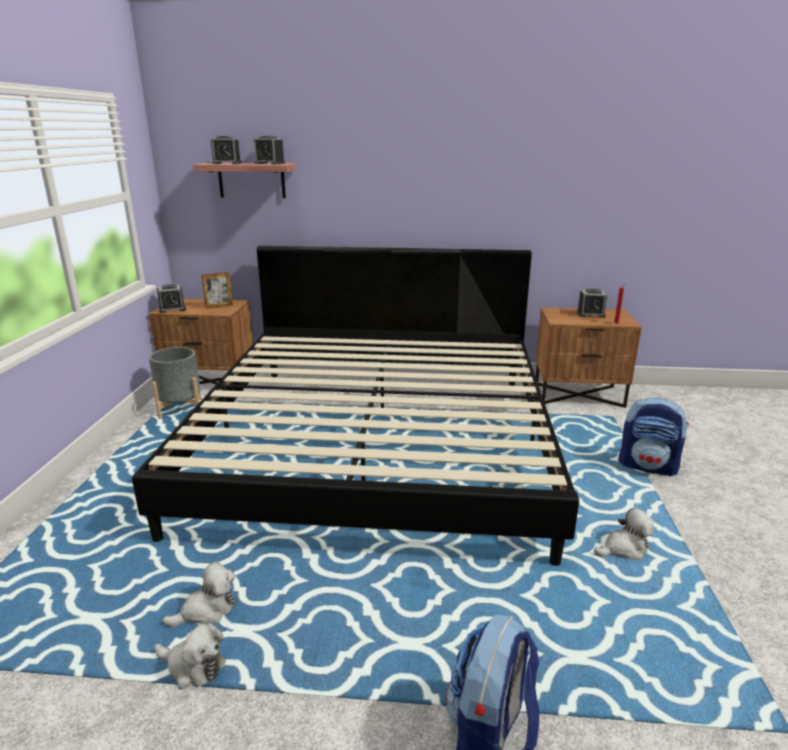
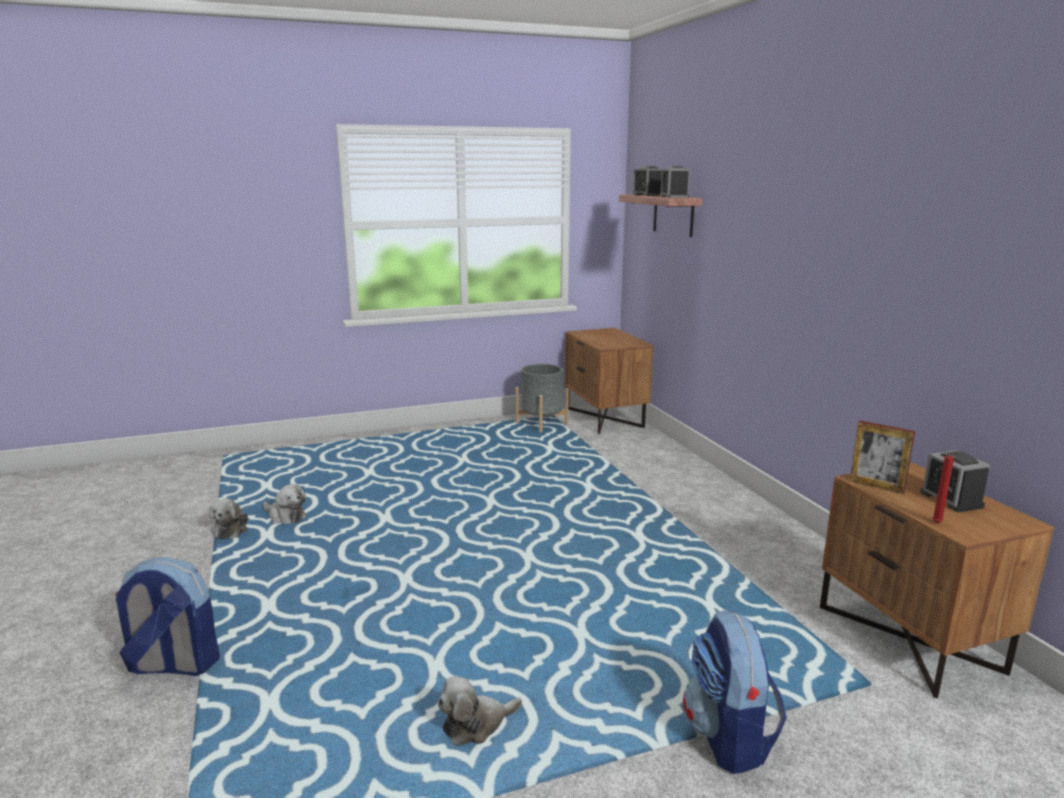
camera: 65 degrees right, 5 degrees down
bed [132,246,579,566] -> none
alarm clock [157,284,186,313] -> none
picture frame [202,272,233,309] -> picture frame moved to [850,420,915,494]
plush toy [594,508,654,560] -> plush toy turned 105 degrees clockwise [438,676,522,746]

